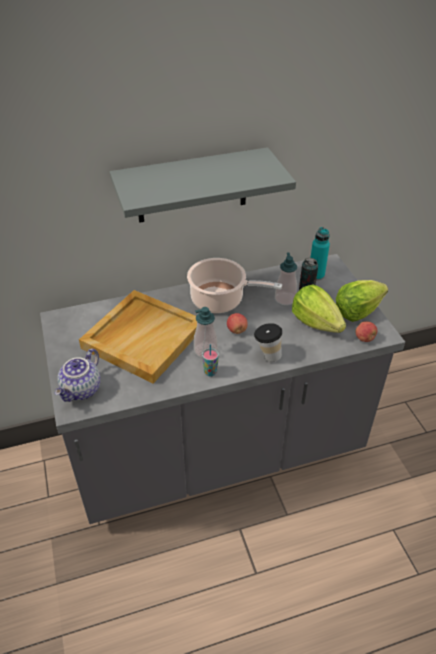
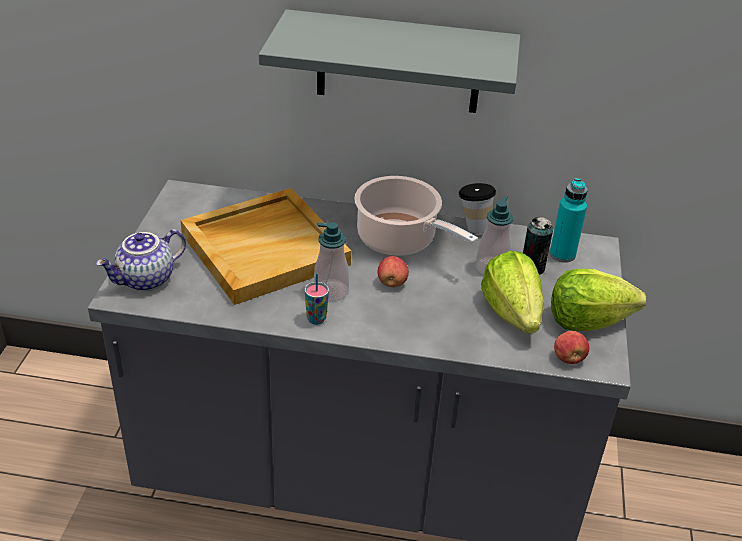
camera: 25 degrees right, 5 degrees down
cup [254,323,282,362] -> cup moved to [459,183,496,234]

